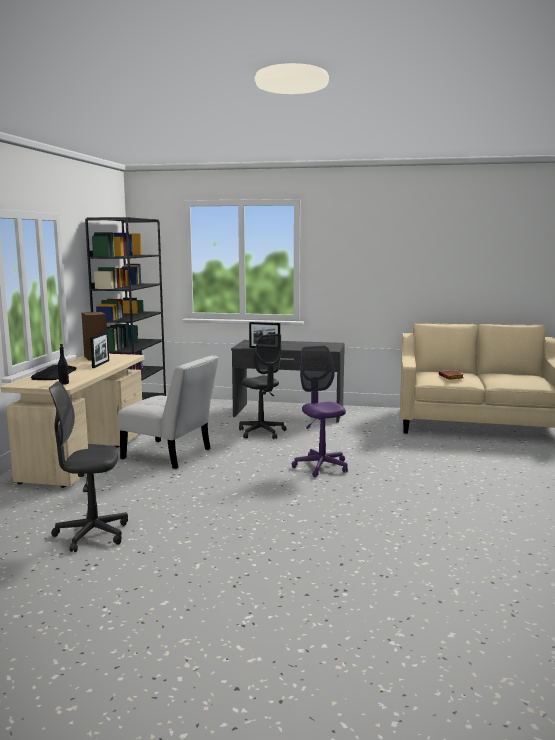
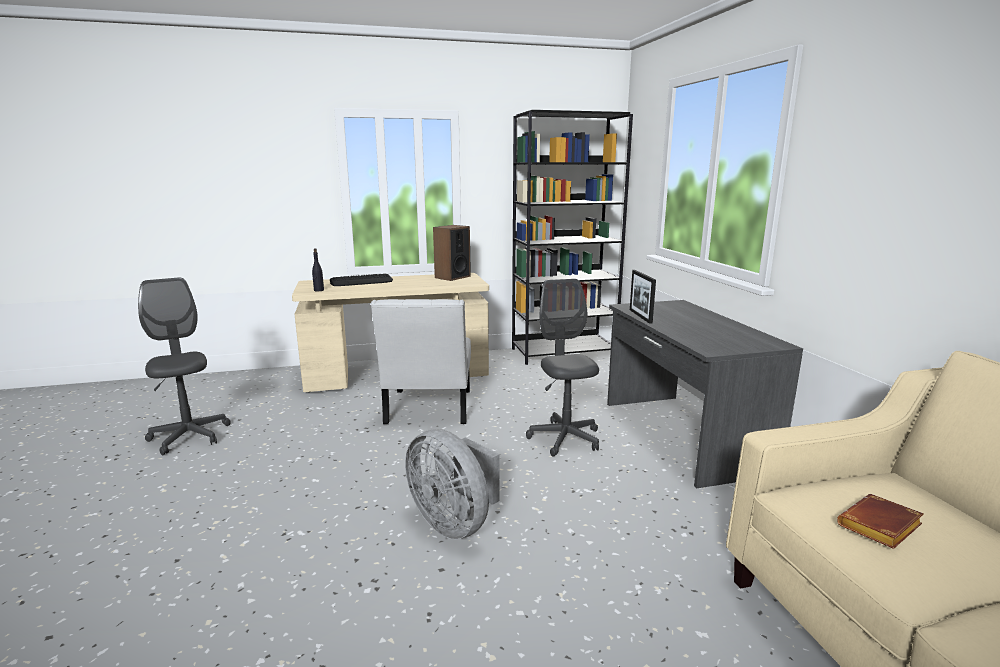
camera: 65 degrees right, 5 degrees up
picture frame [90,332,109,368] -> none
grey office chair [239,334,286,439] -> grey office chair turned 135 degrees clockwise [526,279,599,457]
purple office chair [292,345,348,477] -> grey fan [405,429,500,540]

